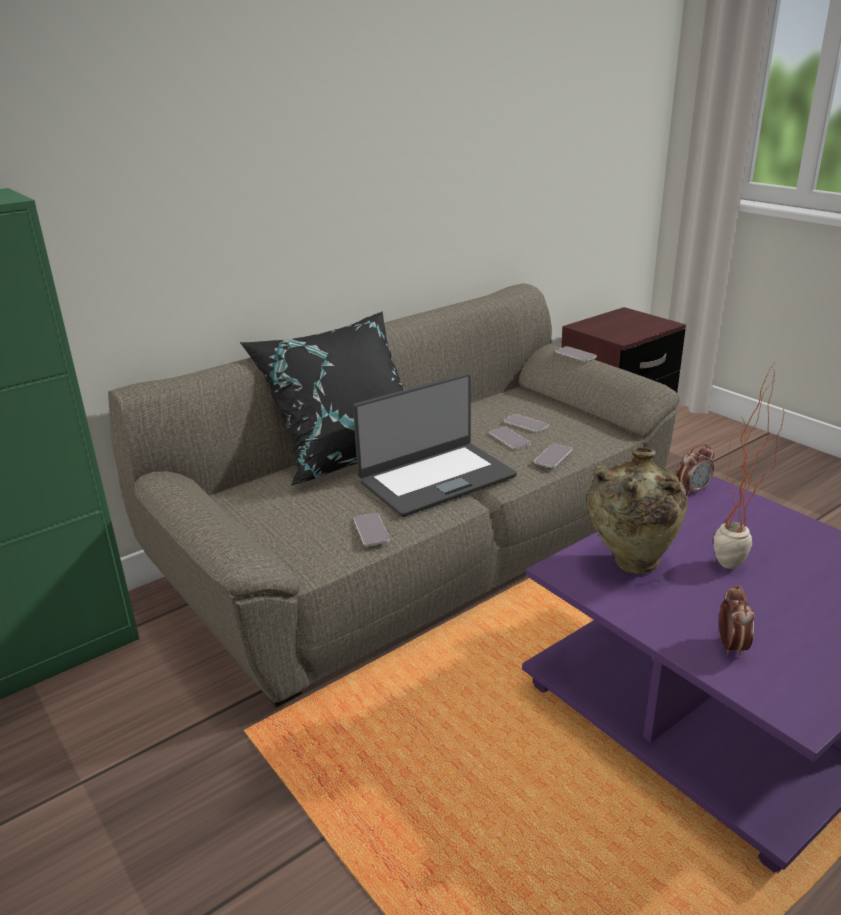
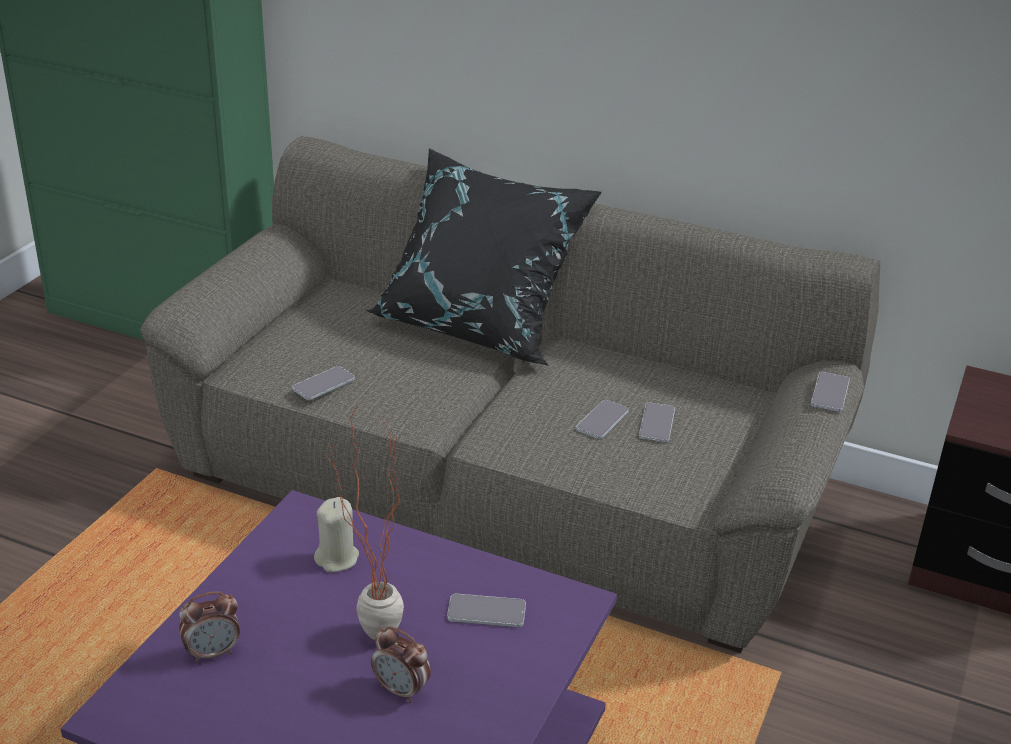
camera: 60 degrees right, 5 degrees up
laptop [353,373,517,517] -> none
phone [534,444,572,468] -> phone moved to [447,594,526,627]
beige vase [587,447,688,574] -> beige candle [314,497,359,572]
alarm clock [677,444,714,496] -> alarm clock moved to [371,626,431,703]

